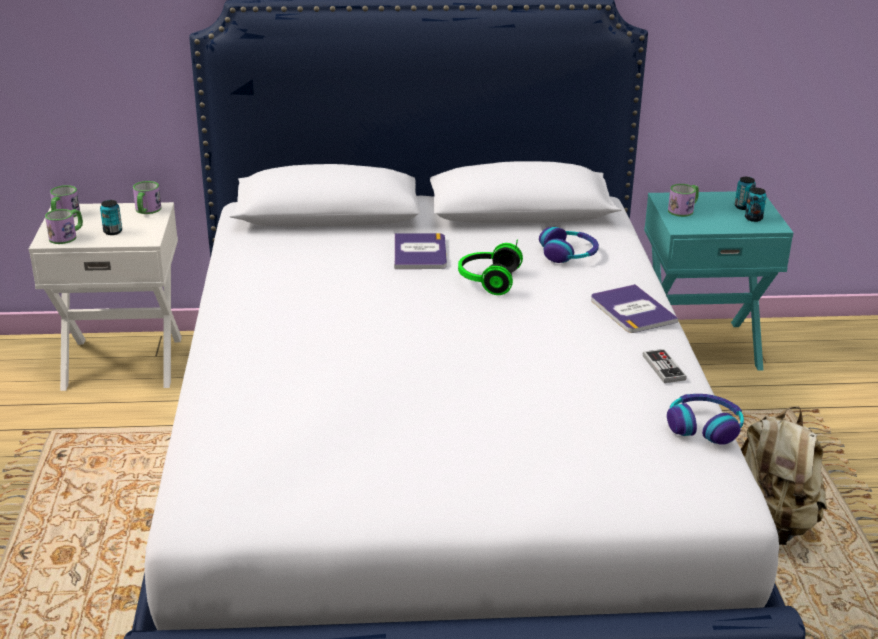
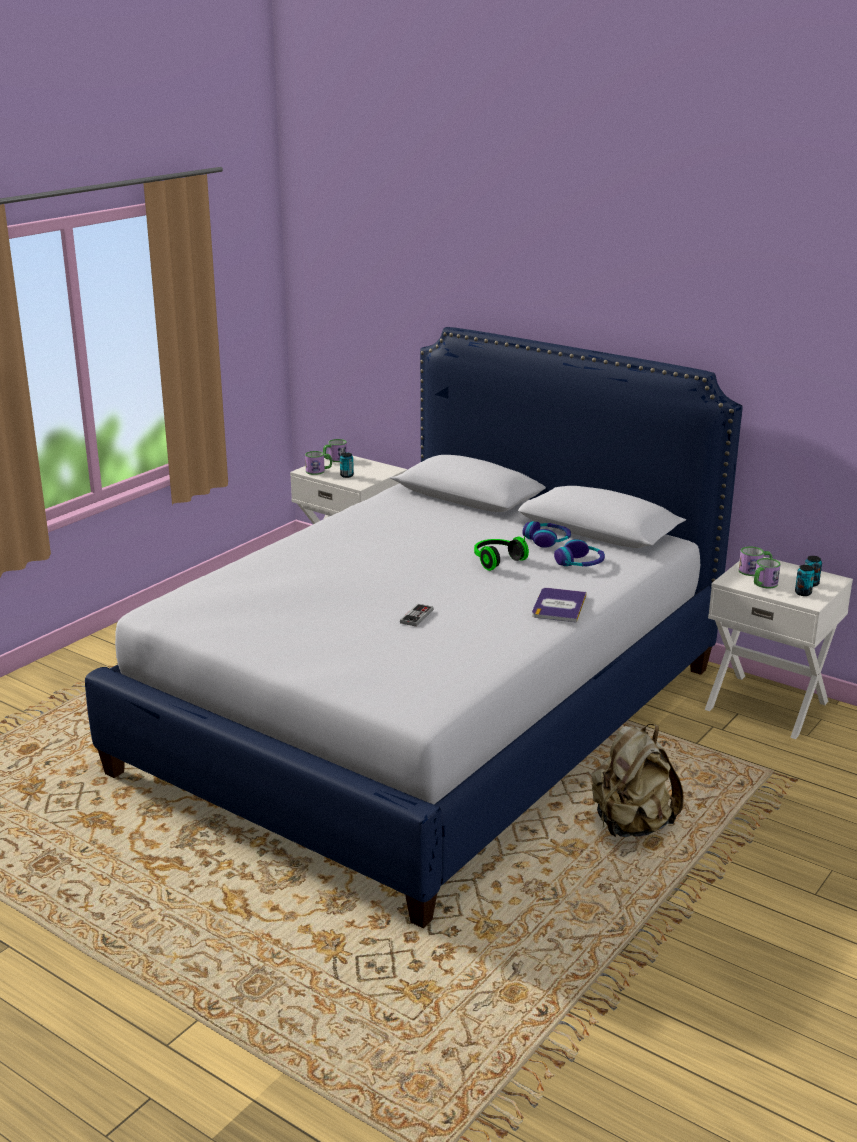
camera: 40 degrees right, 5 degrees down
mug [133,181,161,214] -> mug moved to [754,558,781,588]
book [394,233,447,269] -> none
game controller [643,349,687,383] -> game controller moved to [400,604,434,627]
turquoise nightstand [644,191,794,371] -> white nightstand [705,557,853,739]
headphones [667,394,744,445] -> headphones moved to [522,521,571,548]

